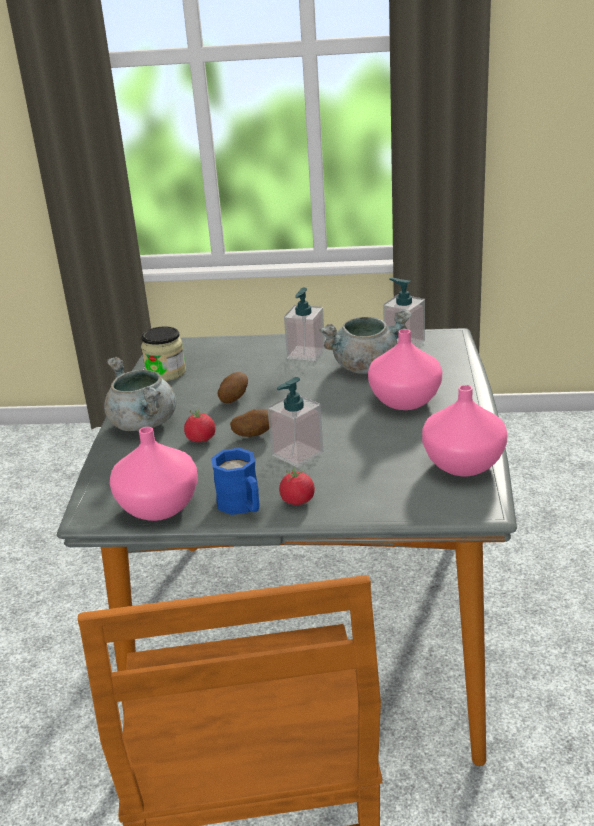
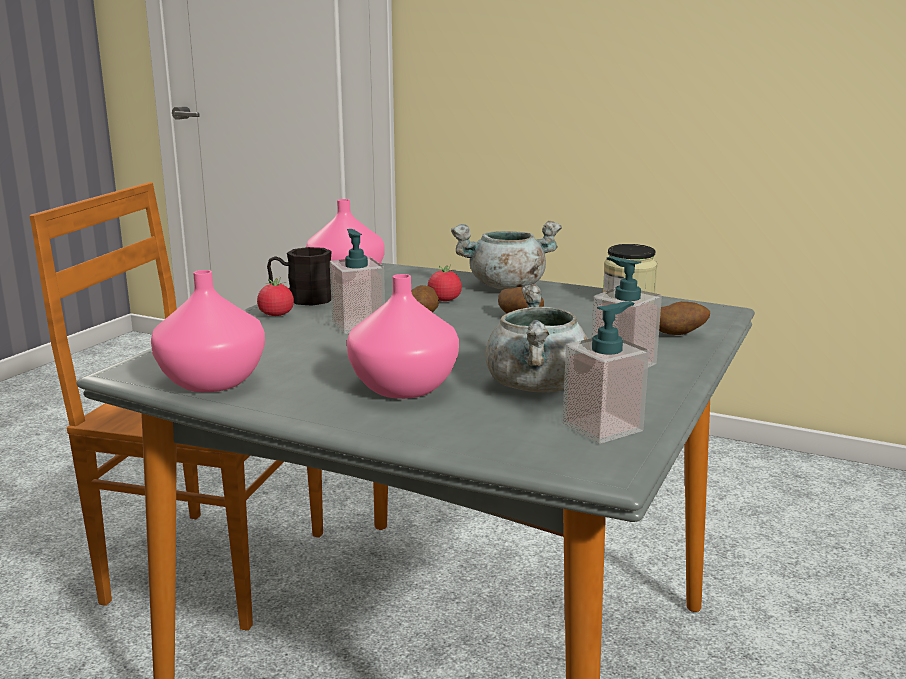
camera: 110 degrees right, 10 degrees down
blue mug [211,448,260,515] -> black mug [267,247,332,306]
none -> potato [659,301,710,335]

